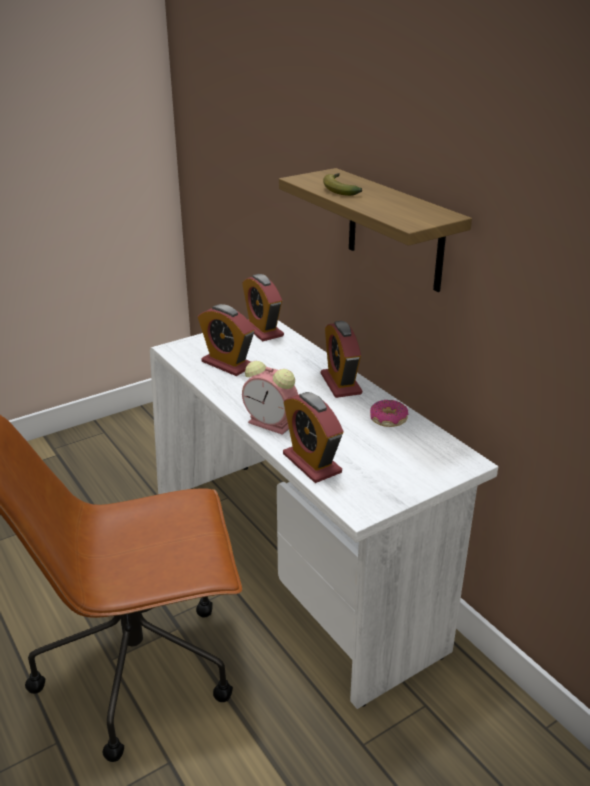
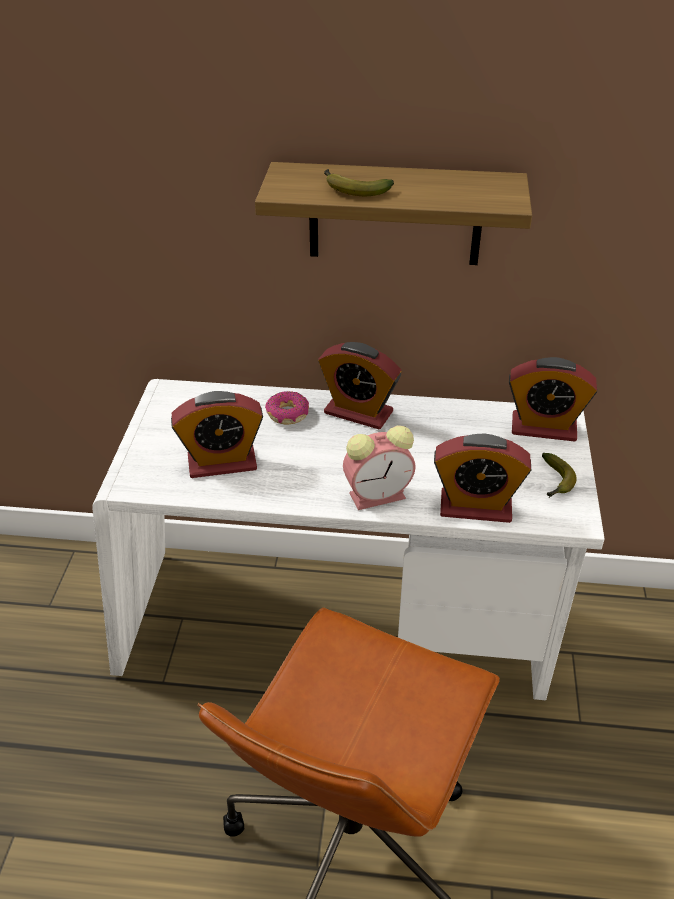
camera: 50 degrees left, 10 degrees up
alarm clock [242,274,284,342] -> alarm clock moved to [509,357,597,441]
donut [370,400,408,427] -> donut moved to [265,391,309,425]
none -> banana [542,453,577,498]

